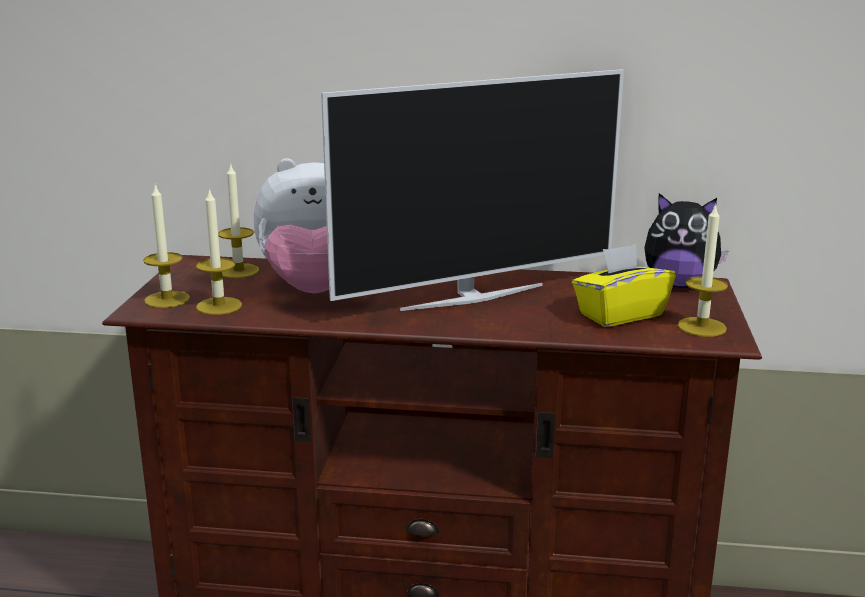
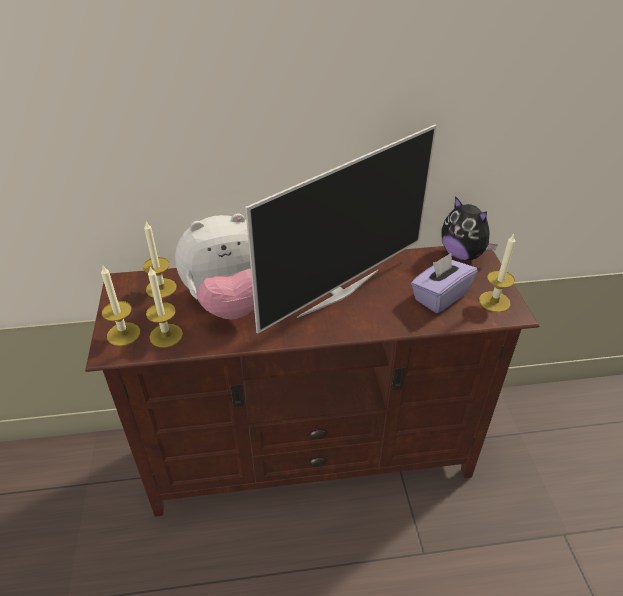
camera: 15 degrees left, 20 degrees up
yellow tissue box [572,244,676,327] -> purple tissue box [411,253,478,313]
plush toy [644,193,728,288] -> plush toy turned 45 degrees clockwise [441,196,498,260]

